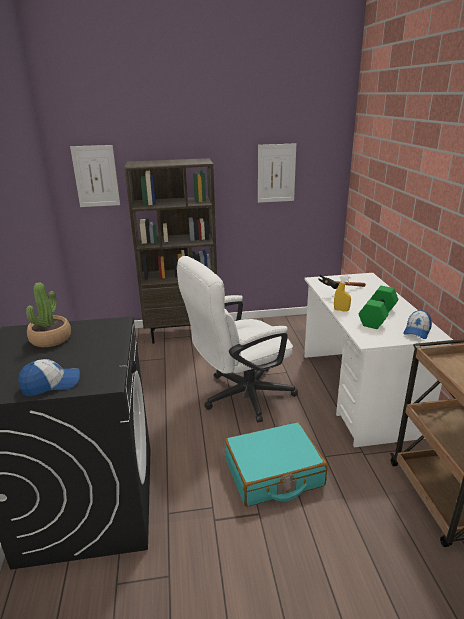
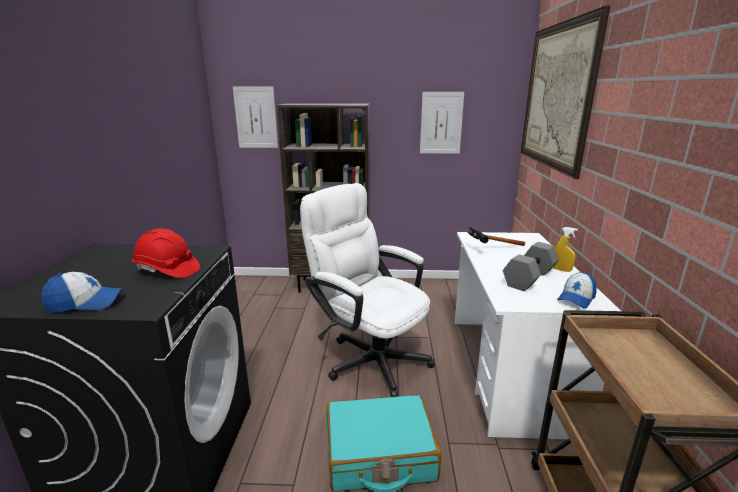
camera: 10 degrees right, 5 degrees down
potted plant [26,282,71,347] -> none
white office chair [177,256,298,423] -> white office chair turned 60 degrees clockwise [300,183,435,397]
yellow spray bottle [334,275,351,312] -> yellow spray bottle moved to [553,227,578,272]
green dumbbell [359,286,398,329] -> grey dumbbell [503,242,559,291]
none -> red hard hat [132,228,200,278]
none -> picture [521,5,611,179]

